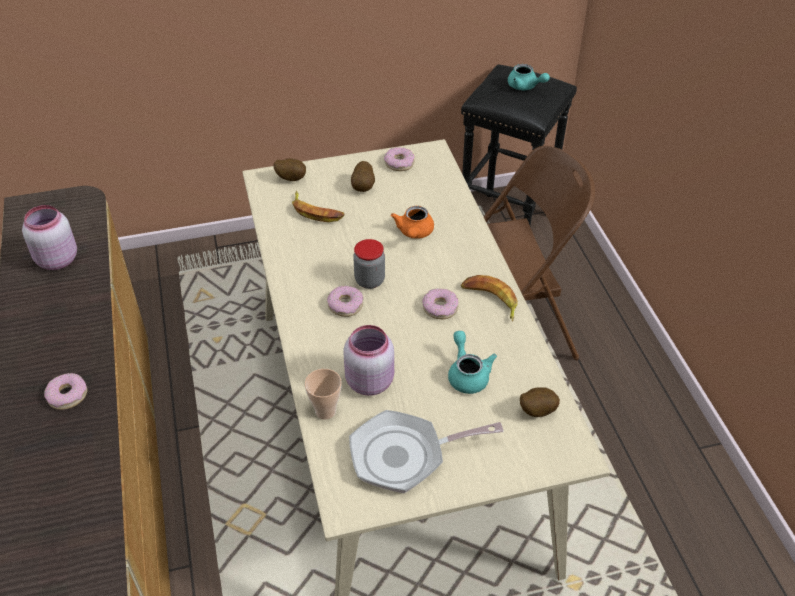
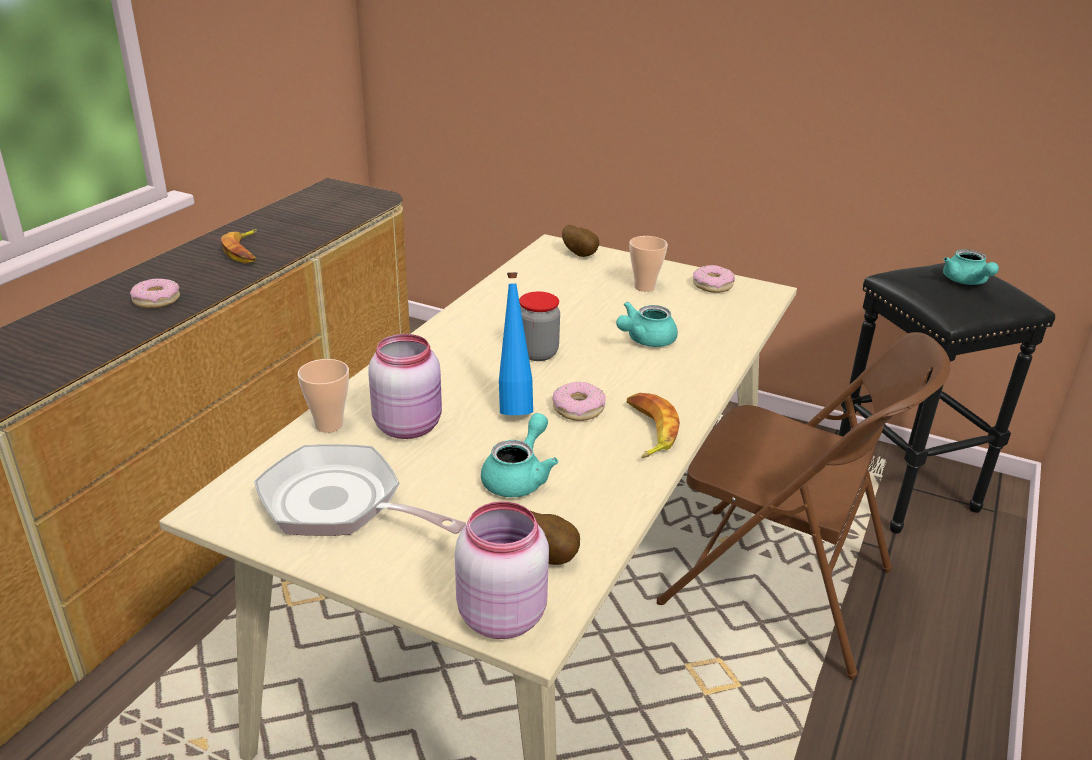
camera: 40 degrees right, 15 degrees down
pink jar [22,205,77,270] -> pink jar moved to [455,501,549,639]
banana [292,191,345,222] -> banana moved to [221,229,257,263]
donut [327,286,363,317] -> none
potato [351,161,375,192] -> cup [630,236,668,292]
orange teapot [391,206,434,239] -> turquoise teapot [616,302,678,347]
none -> blue bottle [499,272,533,415]

